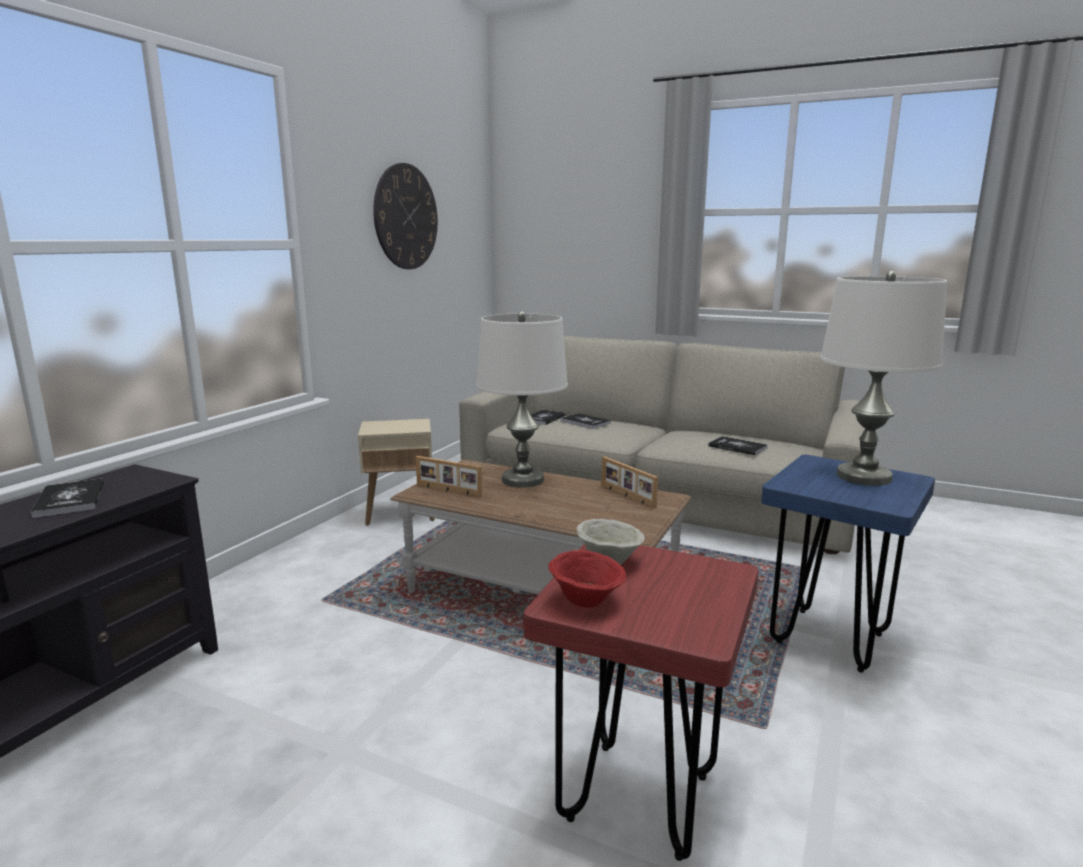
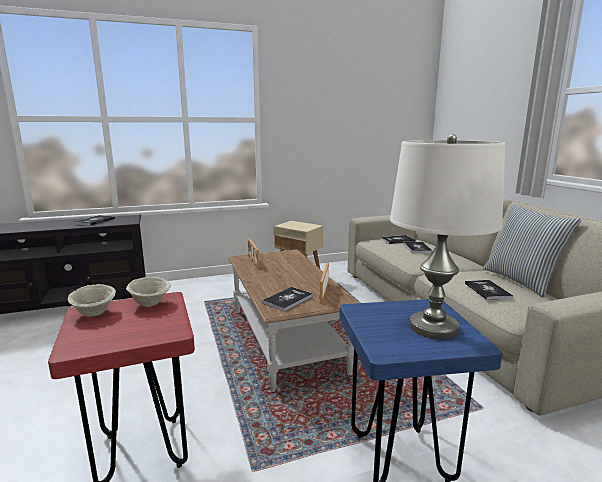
camera: 45 degrees right, 0 degrees up
wall clock [373,163,438,269] -> none
white table lamp [477,311,568,488] -> none
red bowl [548,550,626,608] -> beige bowl [68,284,116,317]
none -> book [262,287,313,312]
none -> pillow [483,204,582,298]

